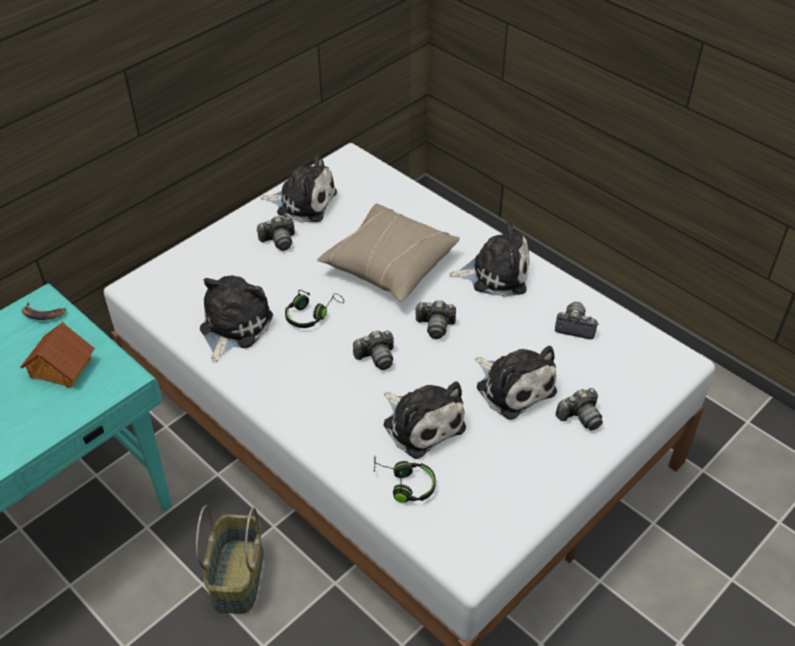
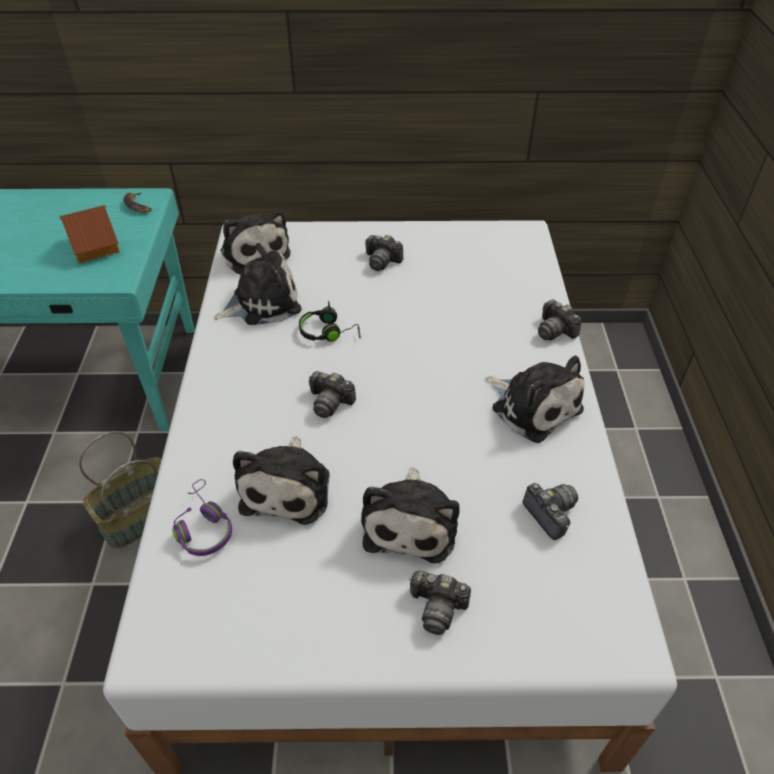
camera: 45 degrees right, 0 degrees up
plush toy [261,155,337,222] -> plush toy moved to [221,210,291,274]
beige pillow [317,203,460,302] -> none
black headphones [374,456,436,503] -> purple headphones [172,479,232,556]
camera [415,300,456,339] -> camera moved to [538,300,582,340]

